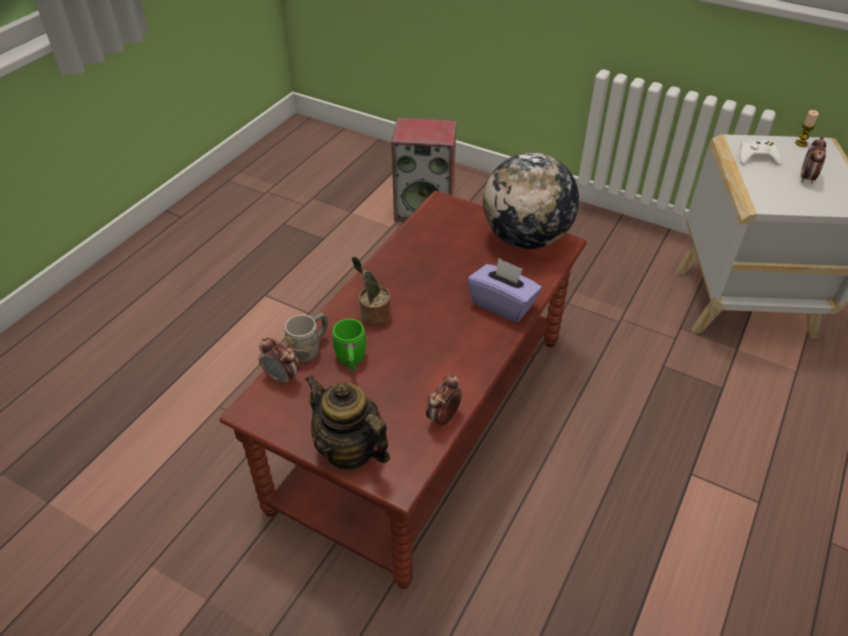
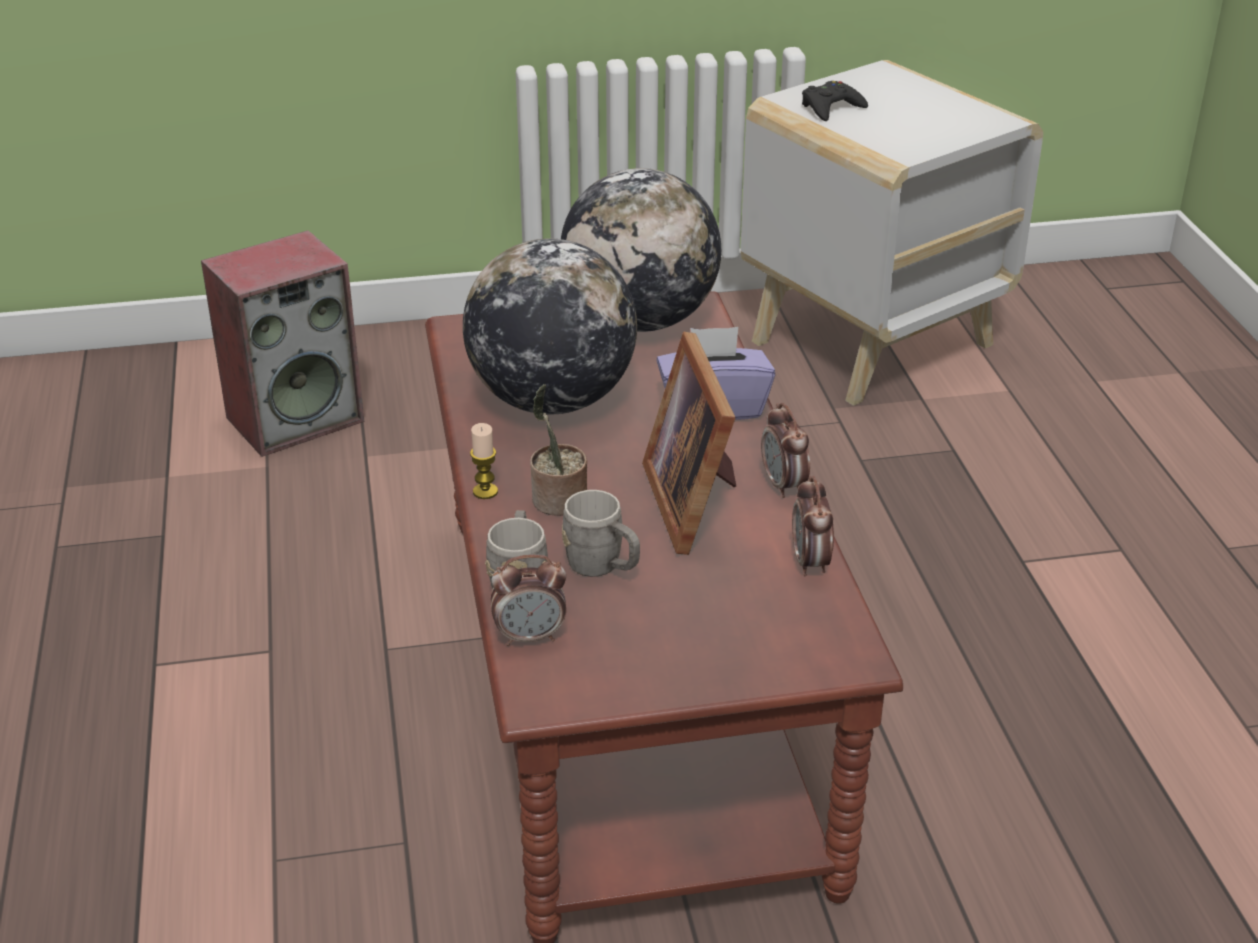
camera: 40 degrees left, 10 degrees down
teapot [304,375,390,471] -> none
green mug [332,319,367,371] -> grey mug [562,490,640,577]
white game controller [740,139,782,165] -> black game controller [802,81,868,121]
candle [795,110,819,147] -> candle moved to [470,423,498,499]
alarm clock [801,137,826,184] -> alarm clock moved to [761,403,810,498]
none -> globe [463,238,637,415]
none -> picture frame [642,332,736,555]

